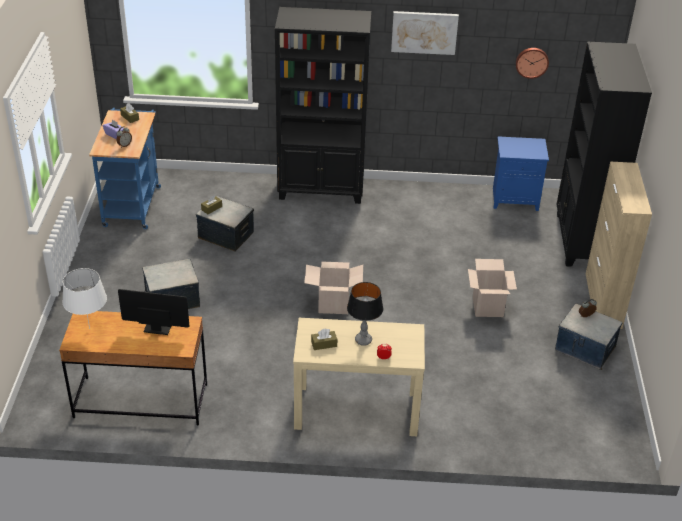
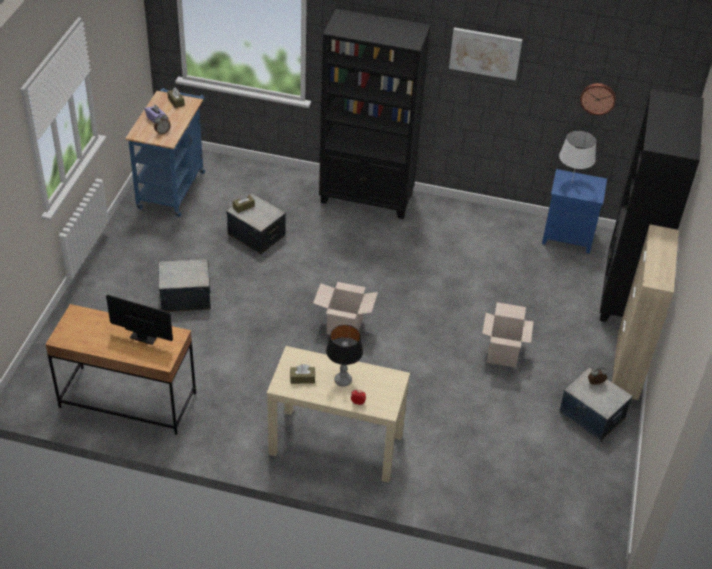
camera: 10 degrees right, 5 degrees up
white table lamp [62,268,107,329] -> white table lamp moved to [559,131,596,181]

